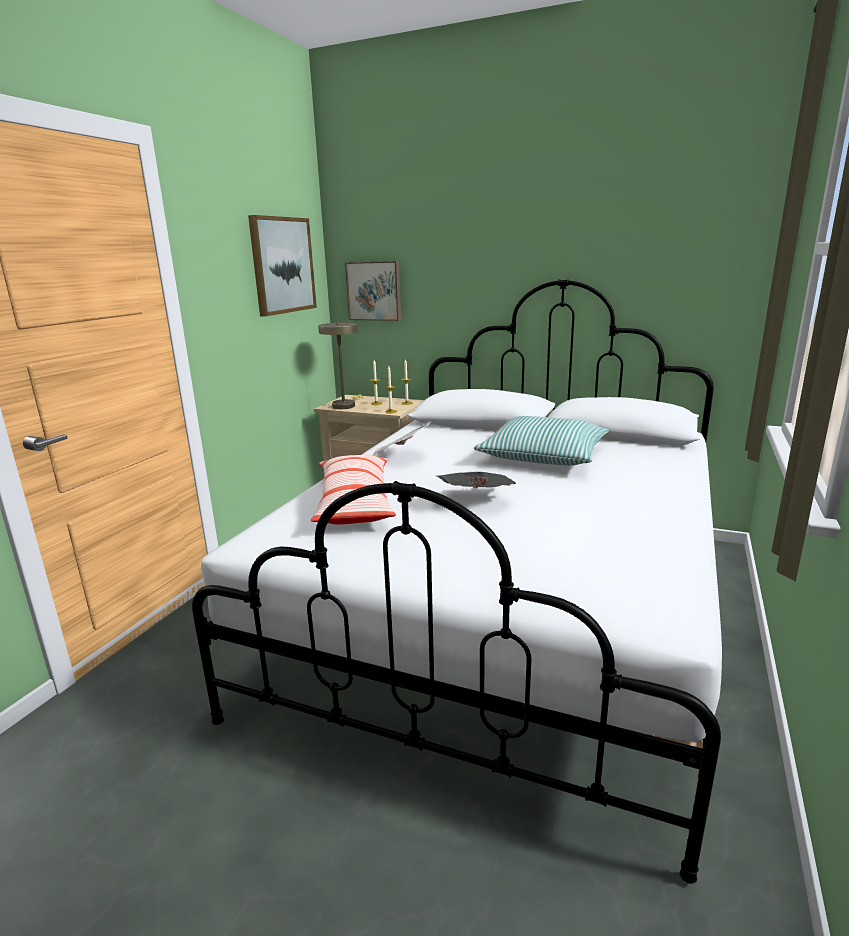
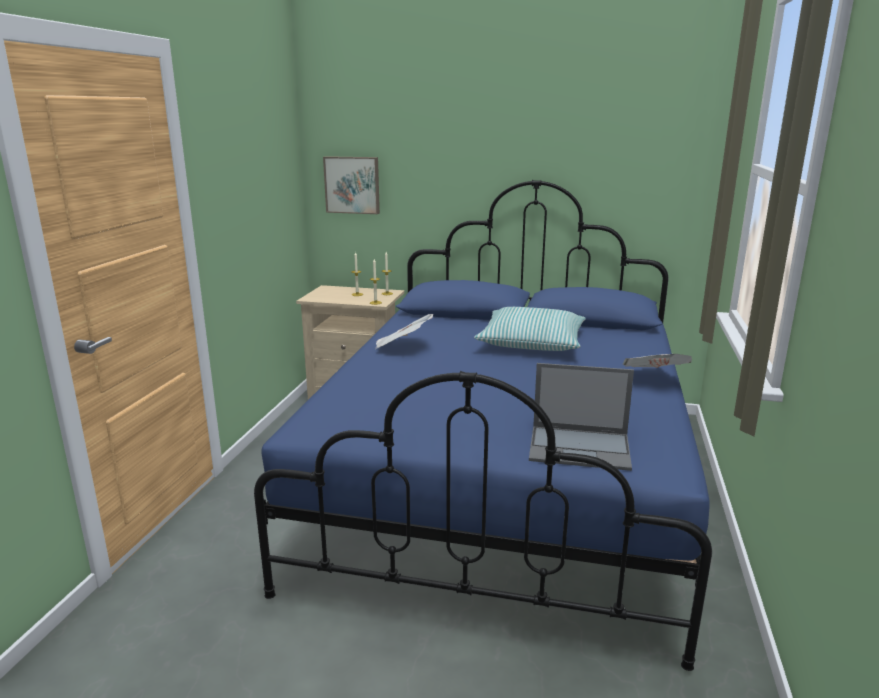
camera: 10 degrees left, 0 degrees up
white bed [192,279,722,884] -> blue bed [254,180,712,671]
picture [248,215,317,316] -> none
pillow [311,455,396,525] -> none
beige table lamp [318,322,364,409] -> none
newspaper [437,472,516,488] -> newspaper moved to [623,354,692,368]
none -> laptop [529,363,634,471]

